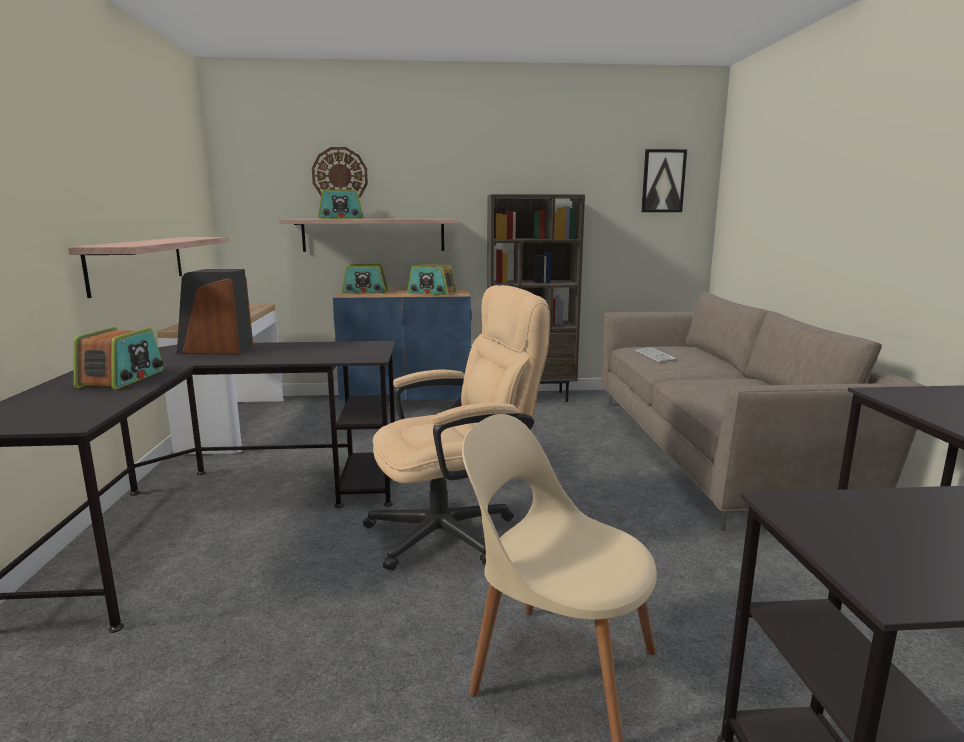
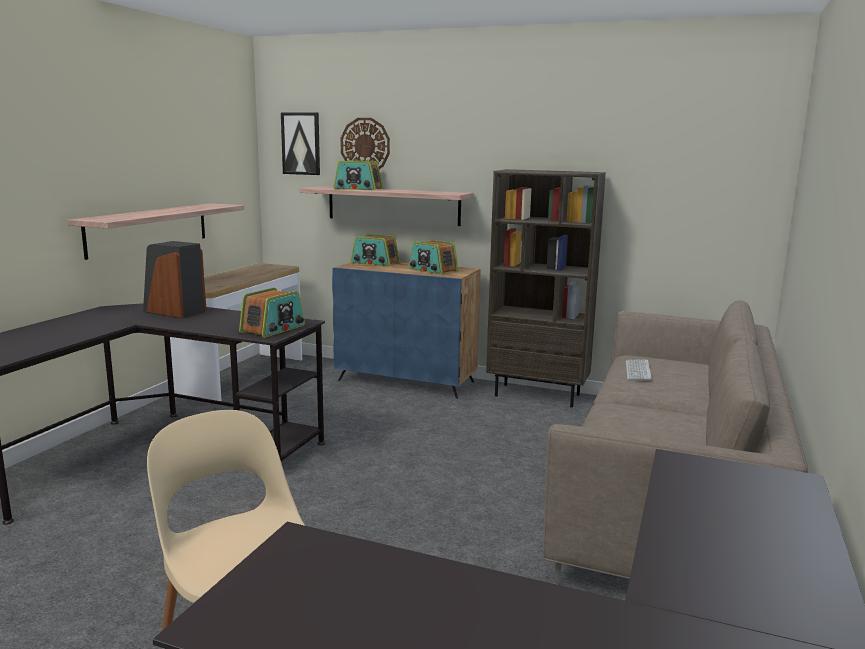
camera: 25 degrees right, 0 degrees up
radio [73,327,164,389] -> radio moved to [239,288,305,338]
beige office chair [363,285,550,571] -> none
picture [641,149,687,212] -> picture moved to [281,112,320,175]

